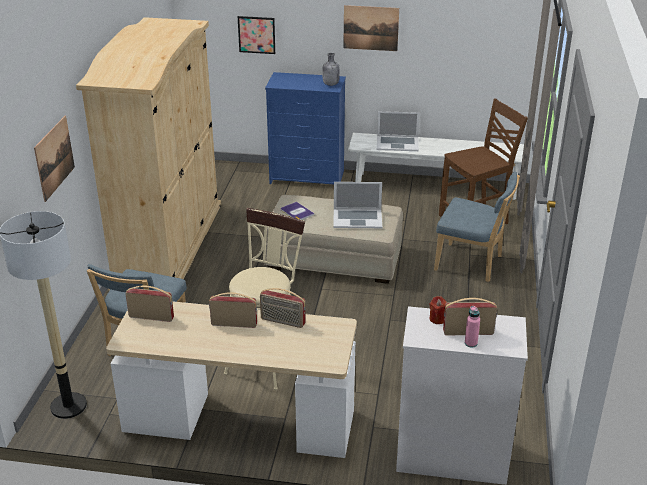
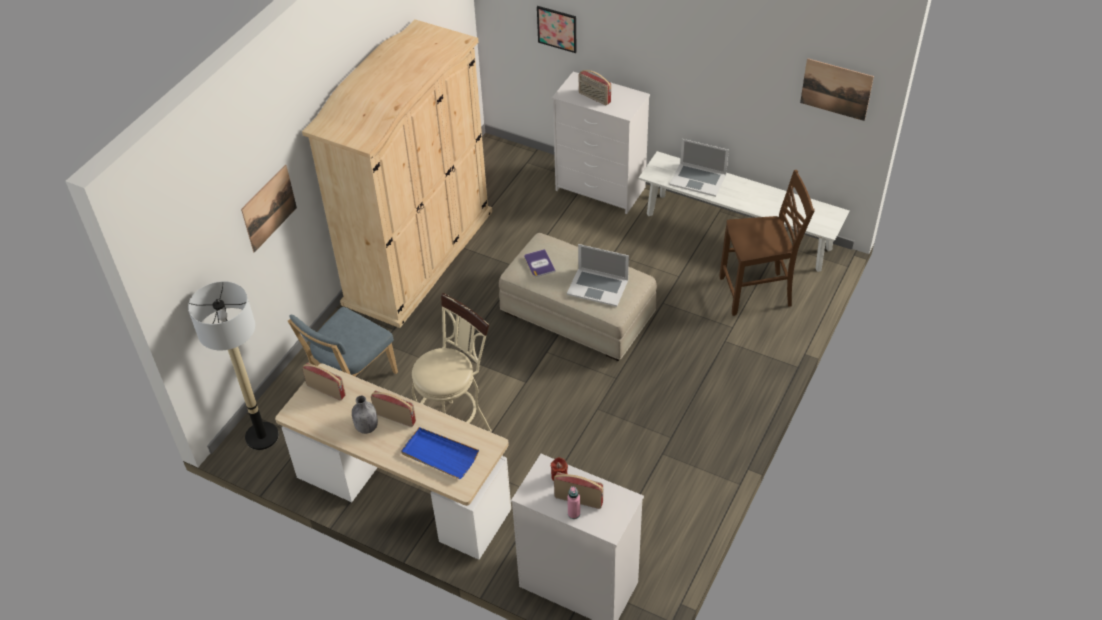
camera: 20 degrees right, 15 degrees up
radio [260,288,306,328] -> radio moved to [579,70,611,105]
blue dresser [265,72,346,184] -> white dresser [552,72,650,214]
grey bottle [322,53,340,86] -> grey bottle moved to [352,396,378,434]
picture [343,5,399,51] -> picture moved to [800,58,874,121]
blue chair [434,171,520,282] -> none
none -> blue tray [401,427,479,479]

